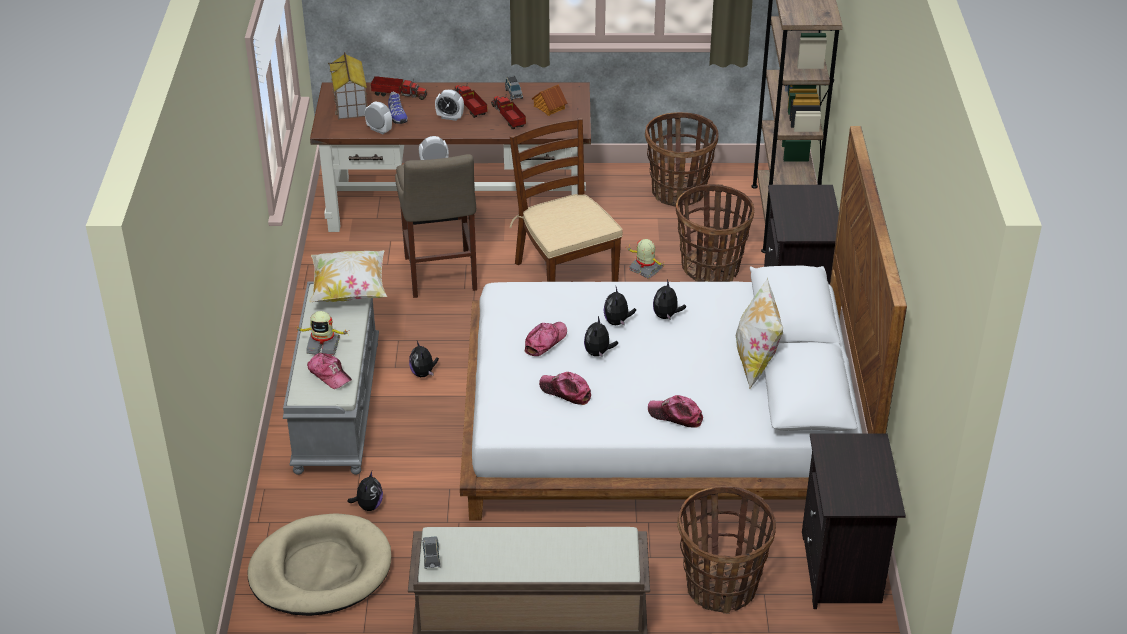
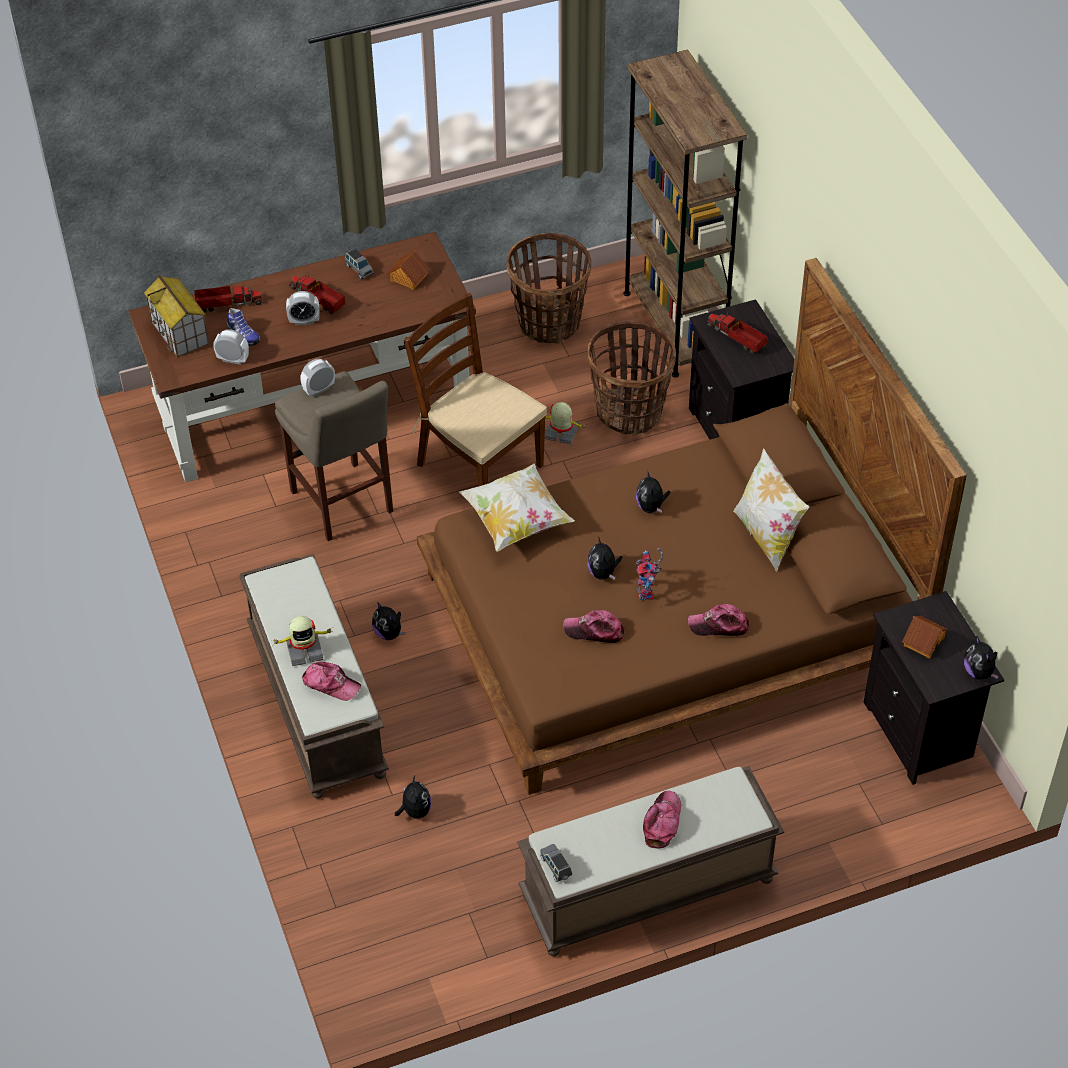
camera: 20 degrees left, 10 degrees up
beige dog bed [247,514,391,616] -> none
grey bench [283,281,379,475] -> brown bench [239,554,389,799]
pillow [309,250,387,302] -> pillow moved to [459,464,575,552]
white bed [460,126,907,520] -> brown bed [417,258,967,795]
toy truck [491,96,526,129] -> toy truck moved to [706,312,768,354]
cap [525,322,567,356] -> cap moved to [643,791,681,848]
plush toy [603,287,636,326] -> plush toy moved to [964,636,998,680]
basket [677,486,776,614] -> none
none -> toy robot [636,548,663,600]
none -> toy house [902,616,948,658]

